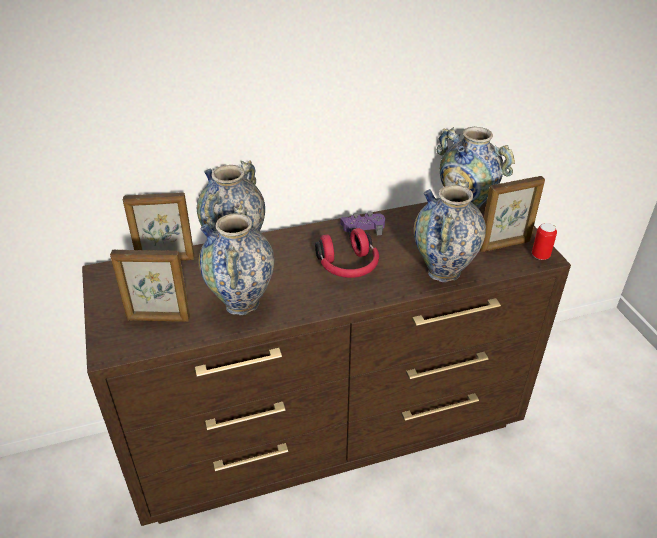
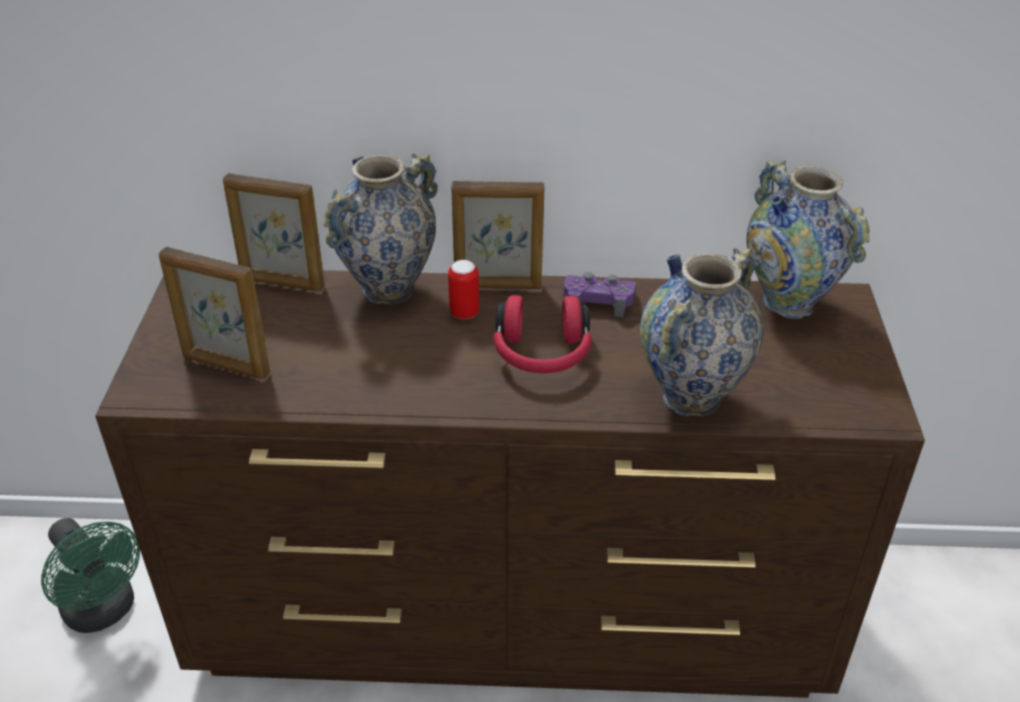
camera: 20 degrees right, 0 degrees up
vase [199,204,274,315] -> none
picture frame [480,176,545,252] -> picture frame moved to [451,181,544,289]
can [532,223,557,260] -> can moved to [448,260,479,319]
none -> green fan [41,518,140,633]

